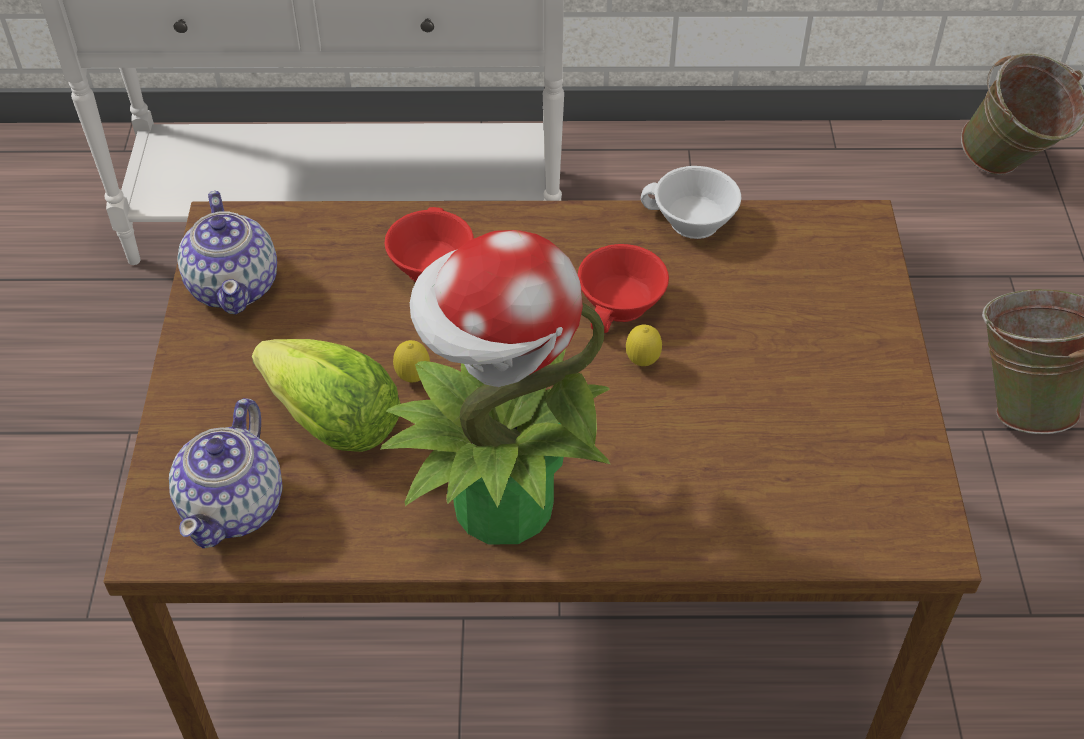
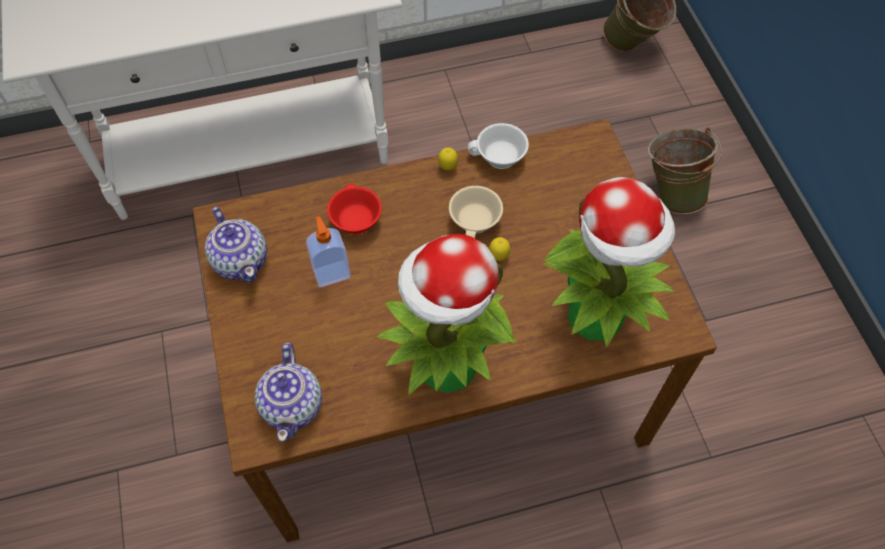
camera: 15 degrees left, 10 degrees up
lettuce [252,339,401,452] -> none
lemon [393,340,430,382] -> lemon moved to [438,148,458,171]
red cup [578,244,669,333] -> beige cup [449,186,503,238]
none -> soap dispenser [306,216,351,287]
none -> potted plant [544,177,675,346]

